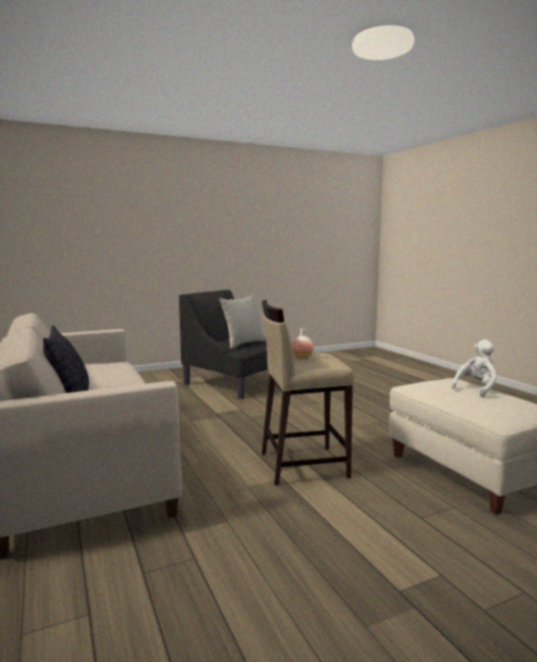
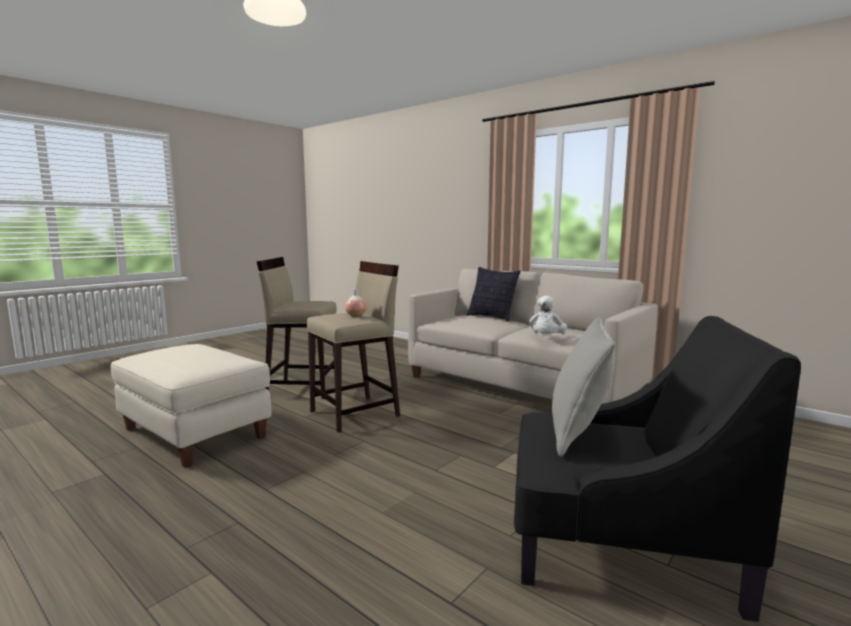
camera: 155 degrees right, 0 degrees up
white plush toy [451,340,497,397] -> white plush toy moved to [529,296,567,335]
none -> beige stool [257,257,337,399]

